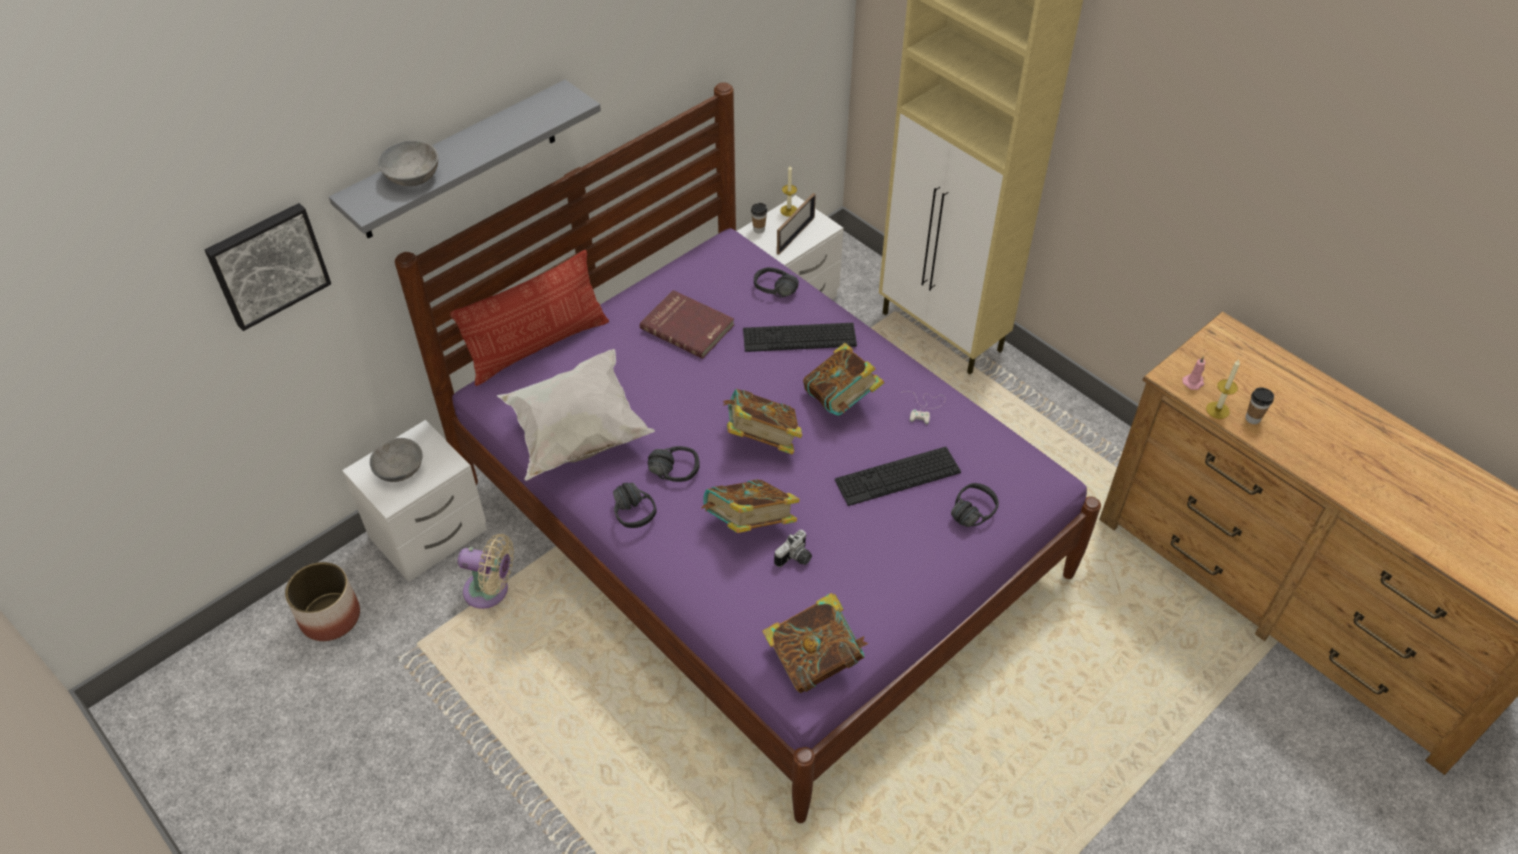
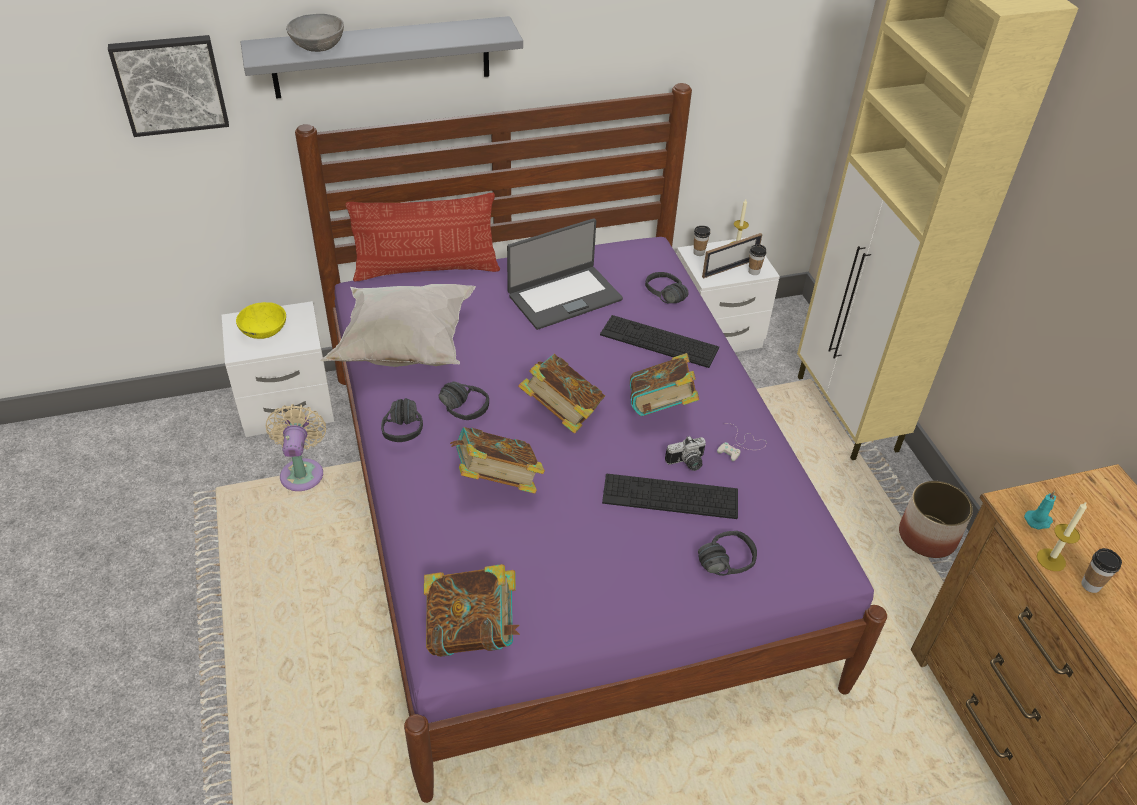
camera: 25 degrees right, 5 degrees down
planter [285,562,360,641] -> planter moved to [899,481,973,558]
grey bowl [370,438,422,482] -> yellow bowl [236,302,286,339]
beige fan [458,534,514,609] -> beige fan turned 135 degrees counterclockwise [266,404,326,491]
red book [640,290,734,359] -> laptop [507,218,623,330]
camera [774,530,812,567] -> camera moved to [665,436,706,471]
pink candle [1182,356,1205,390] -> turquoise candle [1024,491,1056,530]
none -> cup [748,244,766,275]

